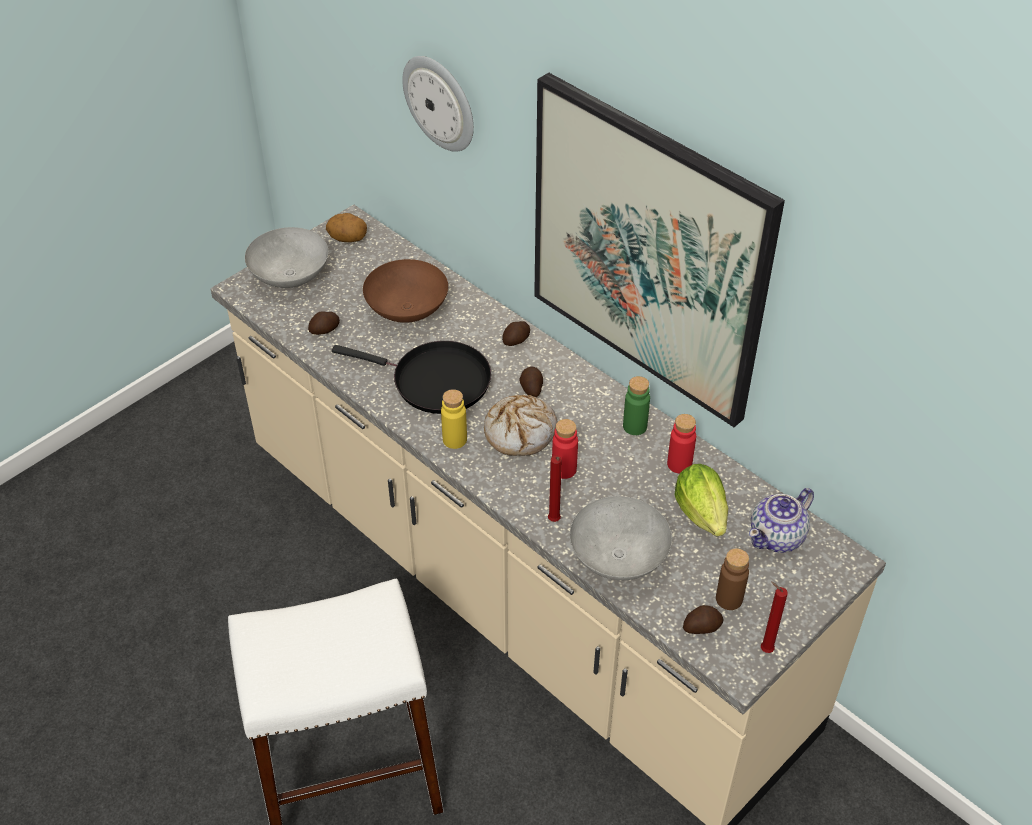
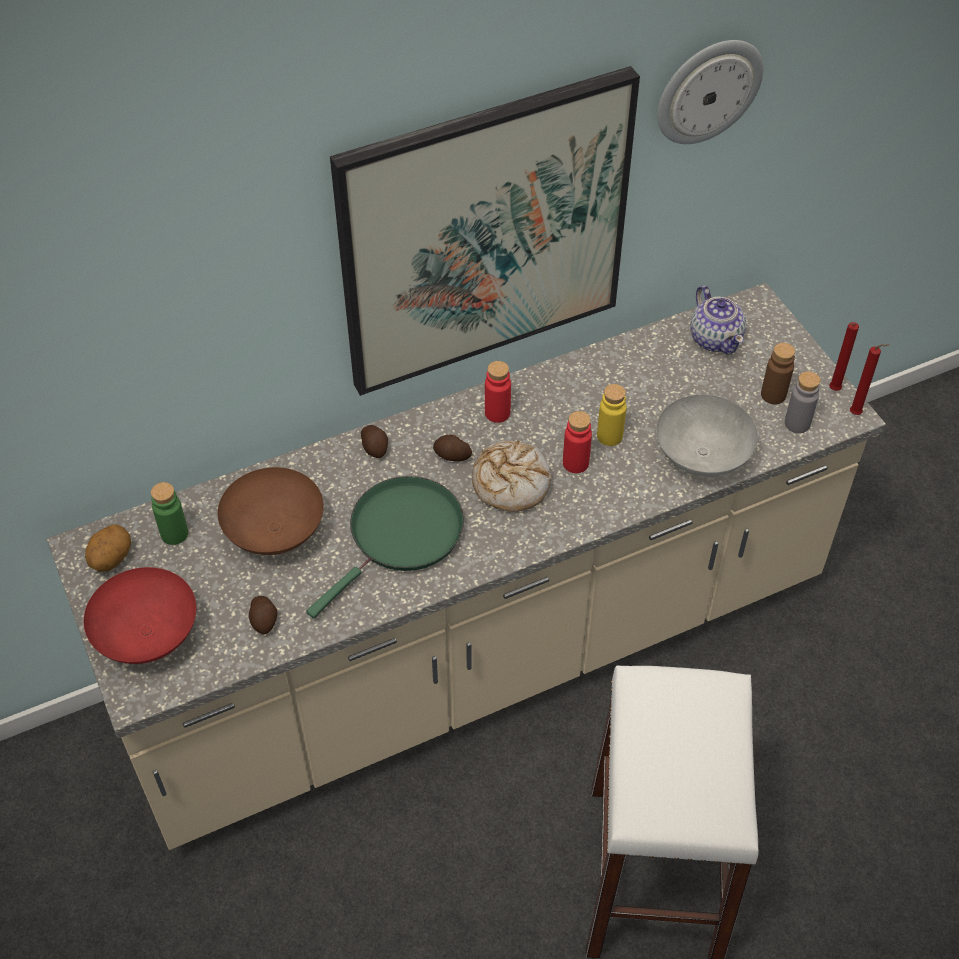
camera: 70 degrees left, 5 degrees up
grey bowl [245,227,329,288] -> red bowl [84,567,196,664]
black frying pan [332,341,491,414] -> green frying pan [306,476,464,618]
wall clock [402,56,474,152] -> wall clock moved to [657,40,764,144]
yellow bottle [441,389,467,449] -> yellow bottle moved to [597,384,627,446]
red candle [548,455,562,522] -> red candle moved to [850,344,889,415]
green bottle [623,376,650,435] -> green bottle moved to [151,482,188,545]
red bottle [667,414,696,474] -> red bottle moved to [485,361,511,423]
lettuce [674,464,728,536] -> none
potato [683,605,724,634] -> grey bottle [785,371,820,433]

